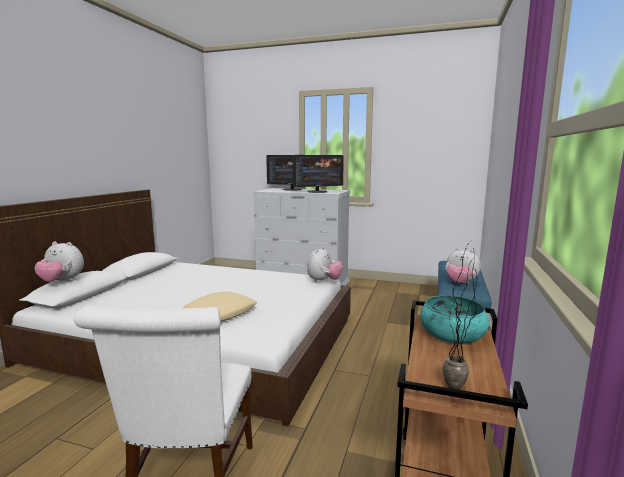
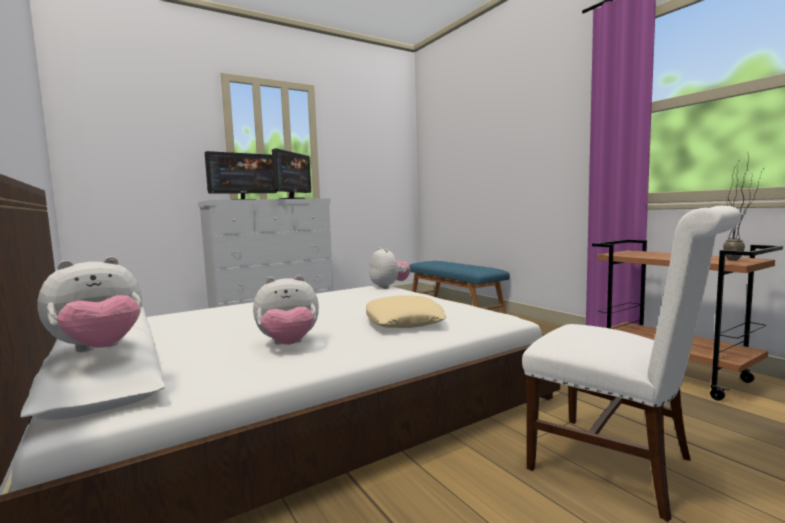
camera: 50 degrees left, 5 degrees down
turquoise bowl [420,295,489,343] -> none
plush toy [446,248,481,284] -> plush toy moved to [253,275,319,345]

